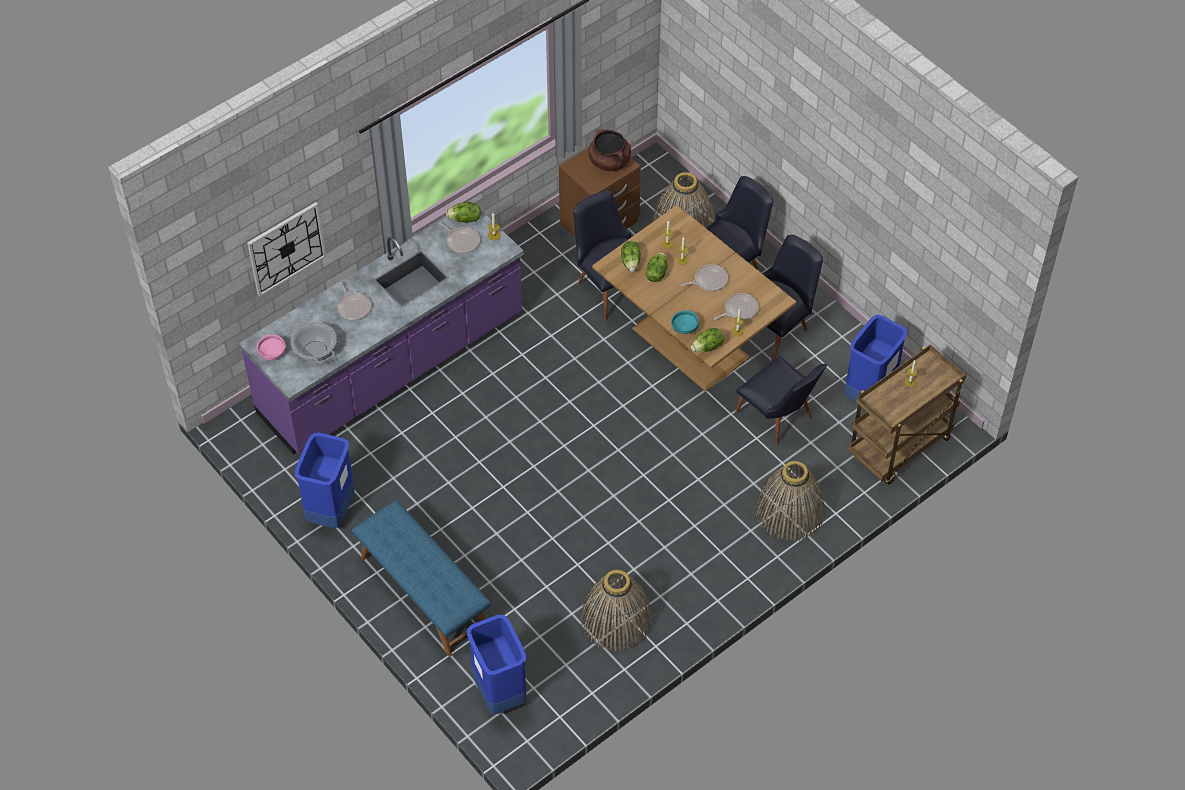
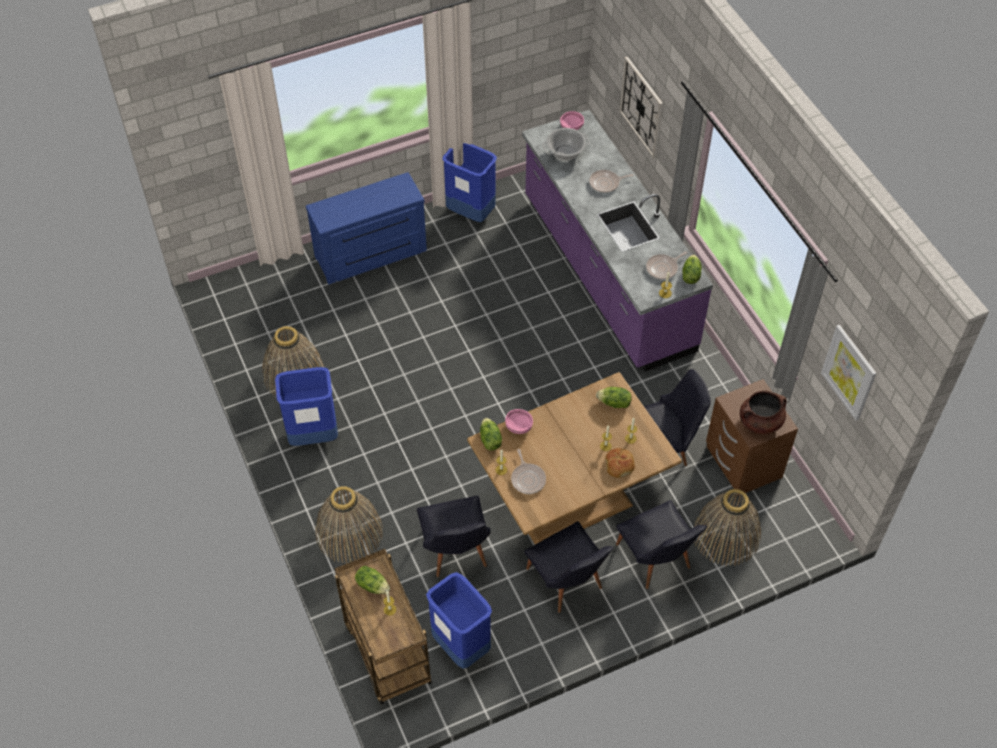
camera: 105 degrees right, 0 degrees up
blue bench [352,500,491,657] -> blue dresser [306,172,427,284]
blue trash can [467,615,526,714] -> blue trash can moved to [275,367,338,446]
lettuce [646,252,668,282] -> lettuce moved to [355,566,390,594]
turquoise bowl [671,310,699,334] -> pink bowl [505,409,533,434]
frying pan [680,264,728,291] -> none
black chair [735,356,827,445] -> black chair turned 75 degrees counterclockwise [417,495,491,577]
none -> bread [605,448,635,478]
none -> picture [821,325,877,420]

